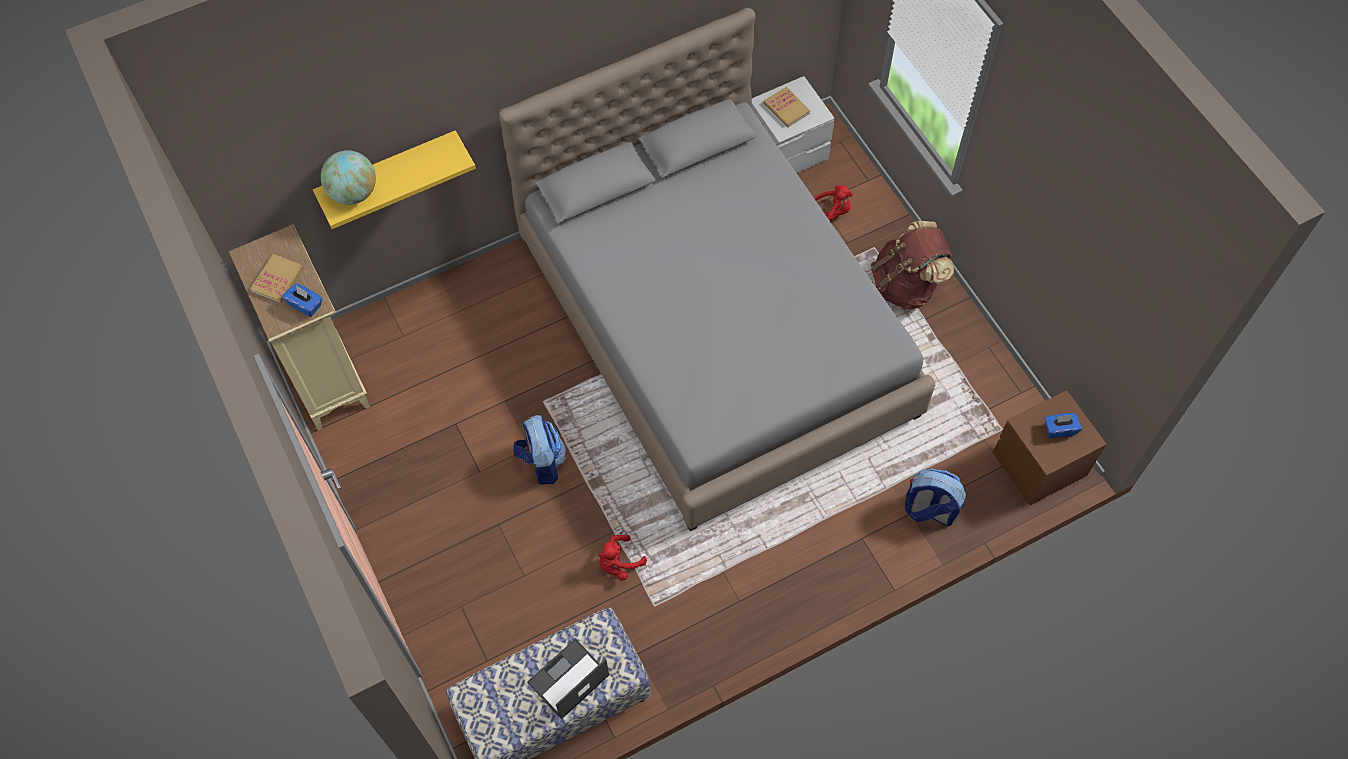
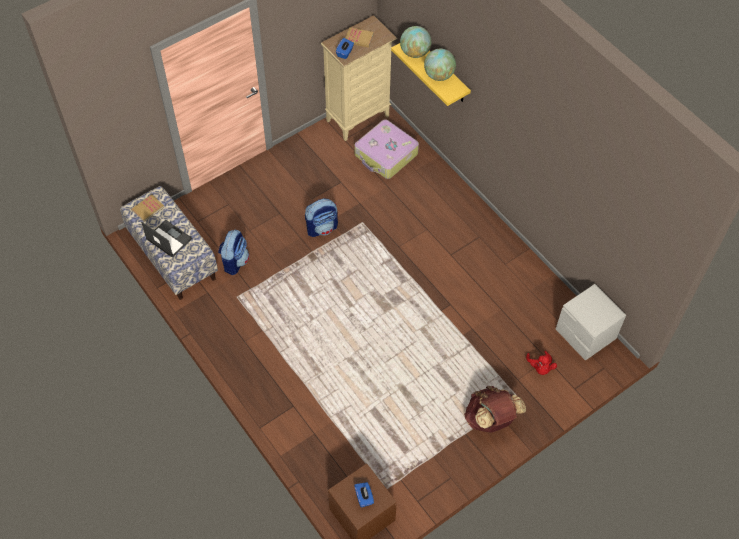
camera: 80 degrees right, 5 degrees down
grey bed [499,7,935,531] -> none
red plush toy [598,535,647,581] -> none
book [764,87,810,127] -> book moved to [131,194,164,222]
backpack [905,468,966,526] -> backpack moved to [218,230,249,275]
none -> suitcase [354,119,419,179]
none -> globe [424,49,456,81]

